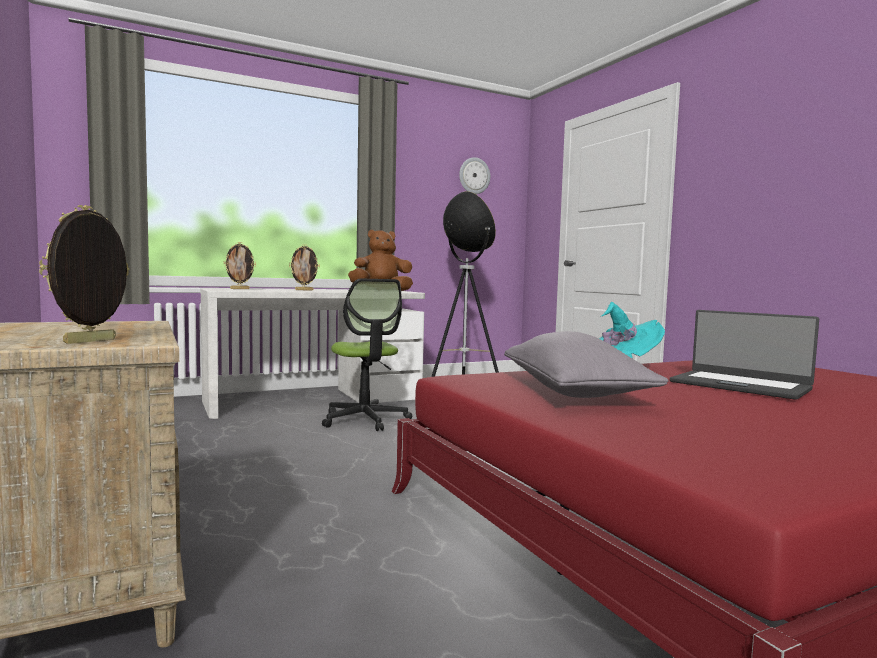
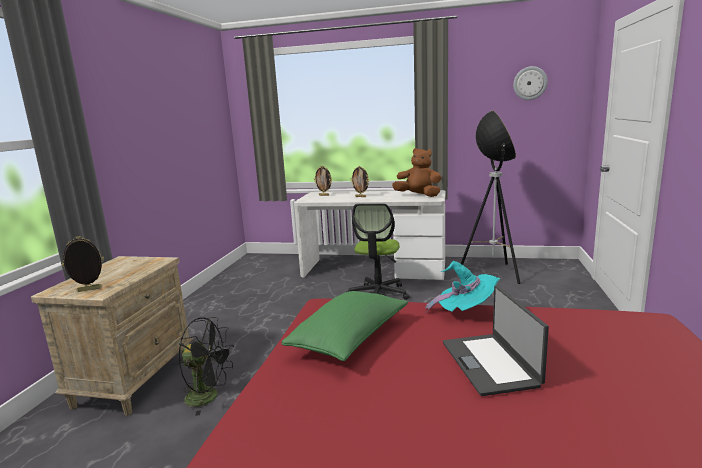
camera: 40 degrees right, 10 degrees up
grey pillow [504,331,669,398] -> green pillow [282,291,408,361]
none -> black fan [179,317,234,416]

